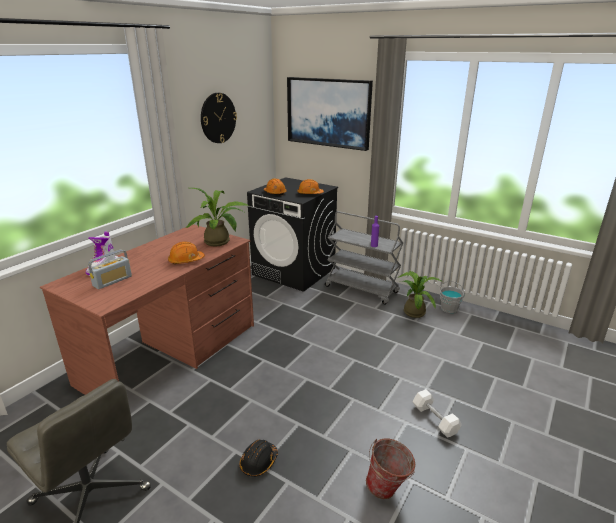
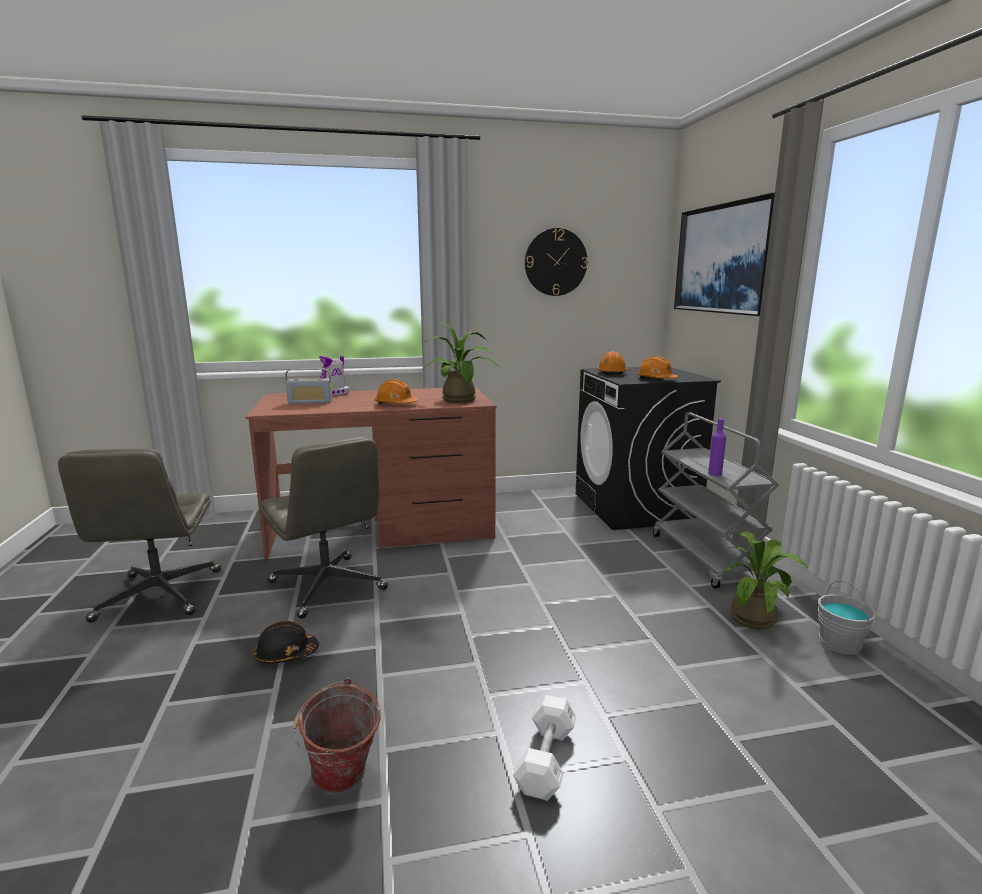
camera: 45 degrees right, 10 degrees down
none -> grey office chair [260,437,388,619]

